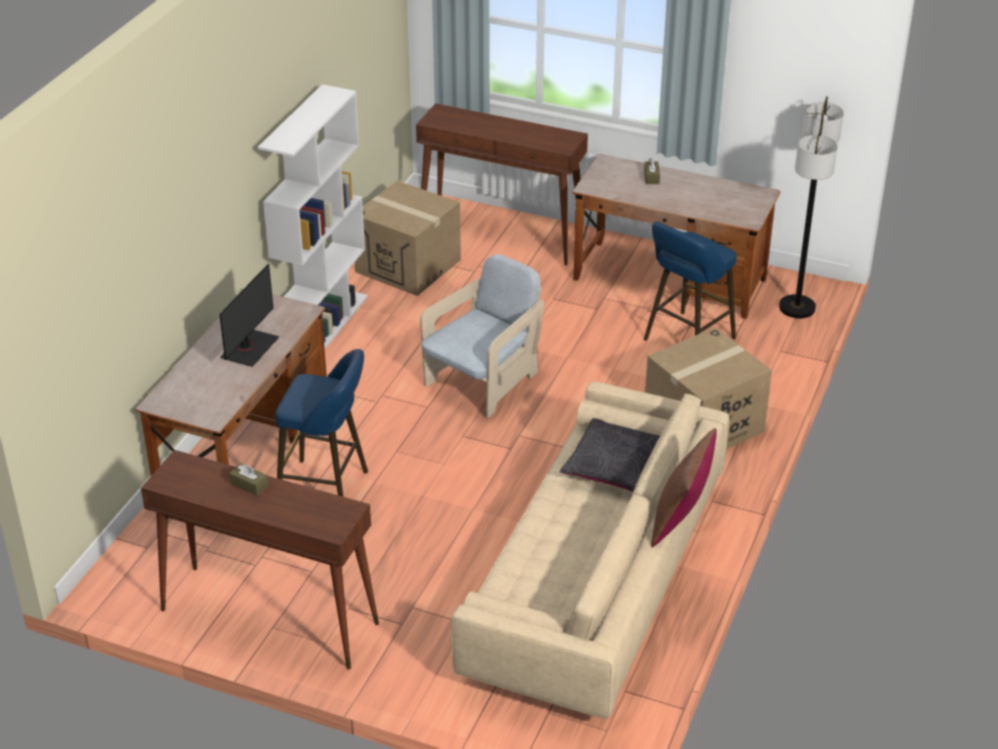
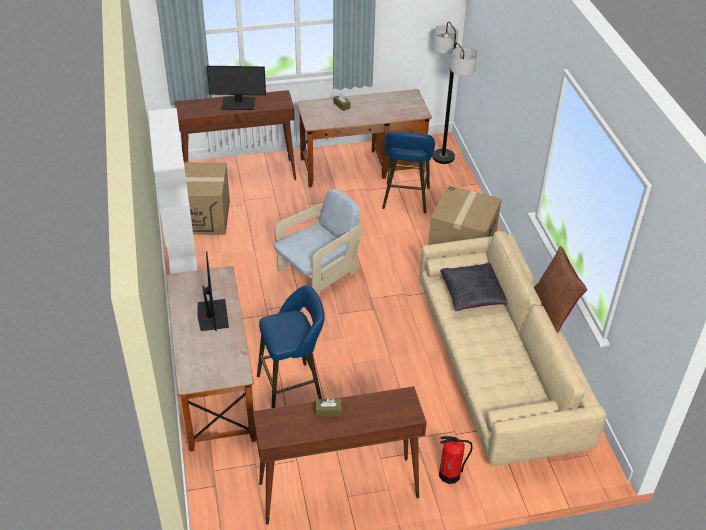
camera: 35 degrees left, 5 degrees up
beige armchair [420,254,544,418] -> beige armchair turned 45 degrees clockwise [274,189,362,296]
none -> monitor [207,66,266,110]
none -> fire extinguisher [439,436,473,484]

